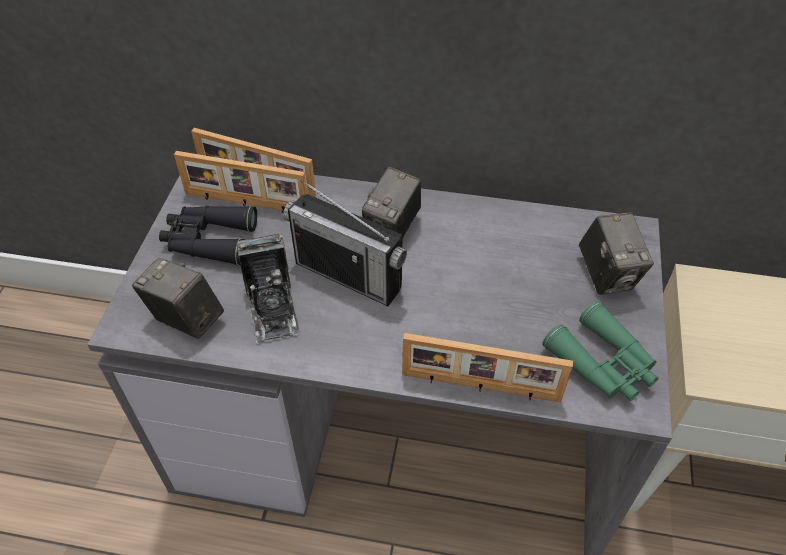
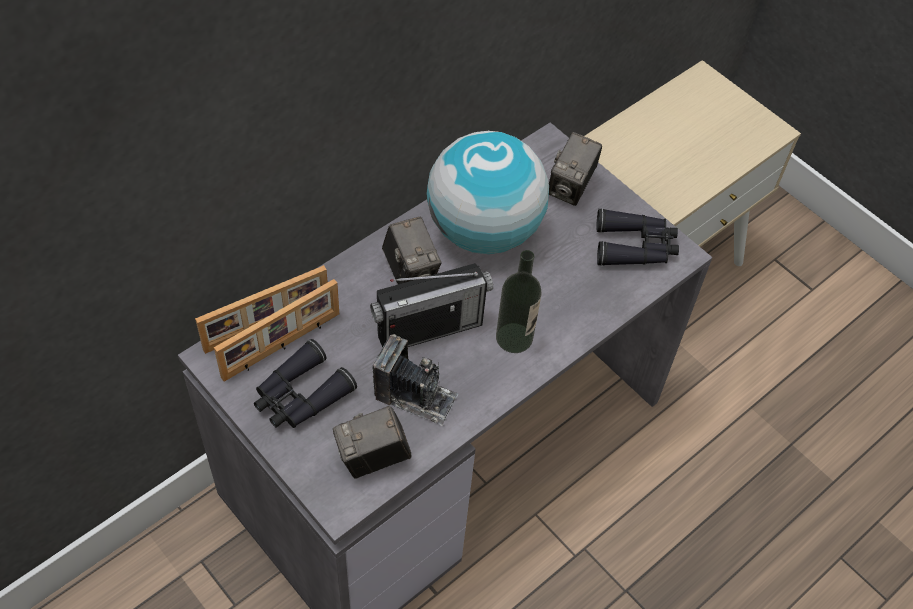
camera: 55 degrees left, 5 degrees up
picture frame [402,333,573,402] -> none
green binoculars [542,301,658,401] -> black binoculars [597,208,679,266]
camera [579,212,654,295] -> camera turned 90 degrees clockwise [549,132,602,206]
none -> globe [426,131,549,254]
none -> bottle [496,250,542,353]

